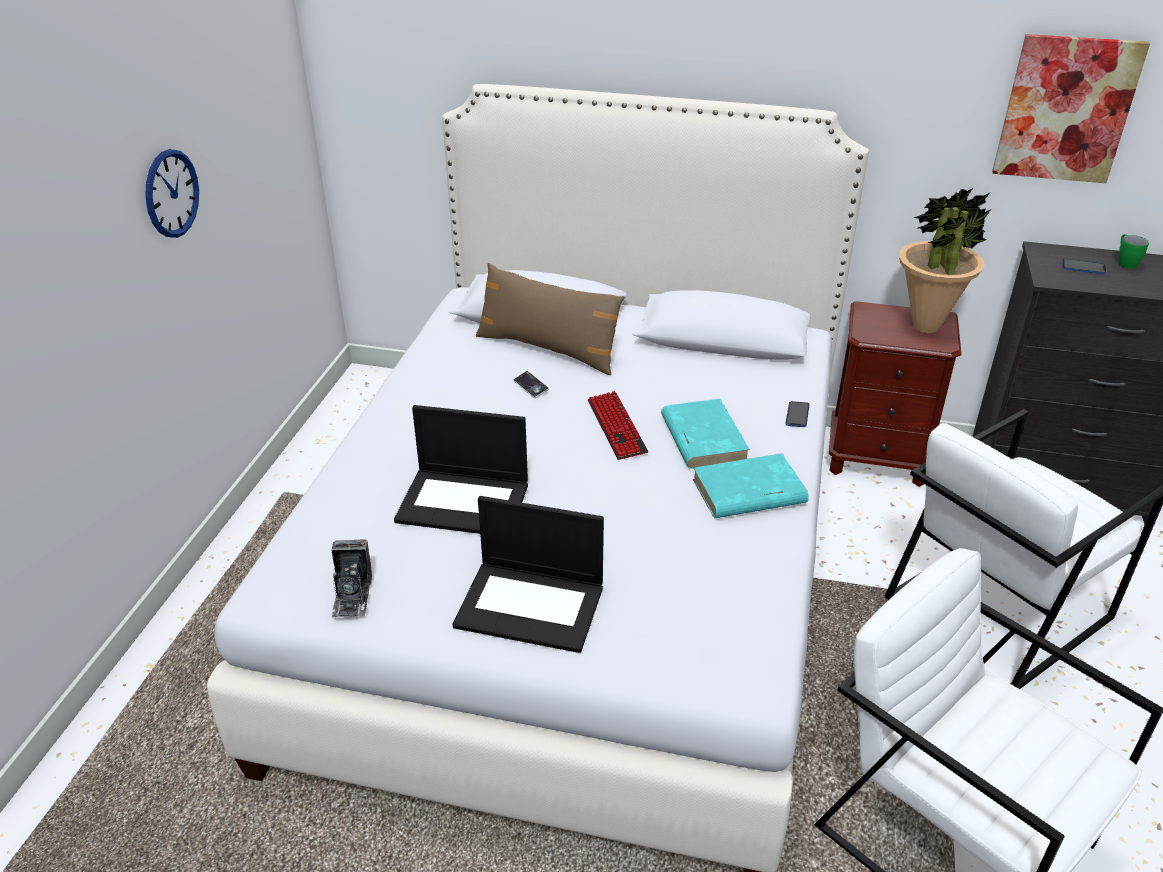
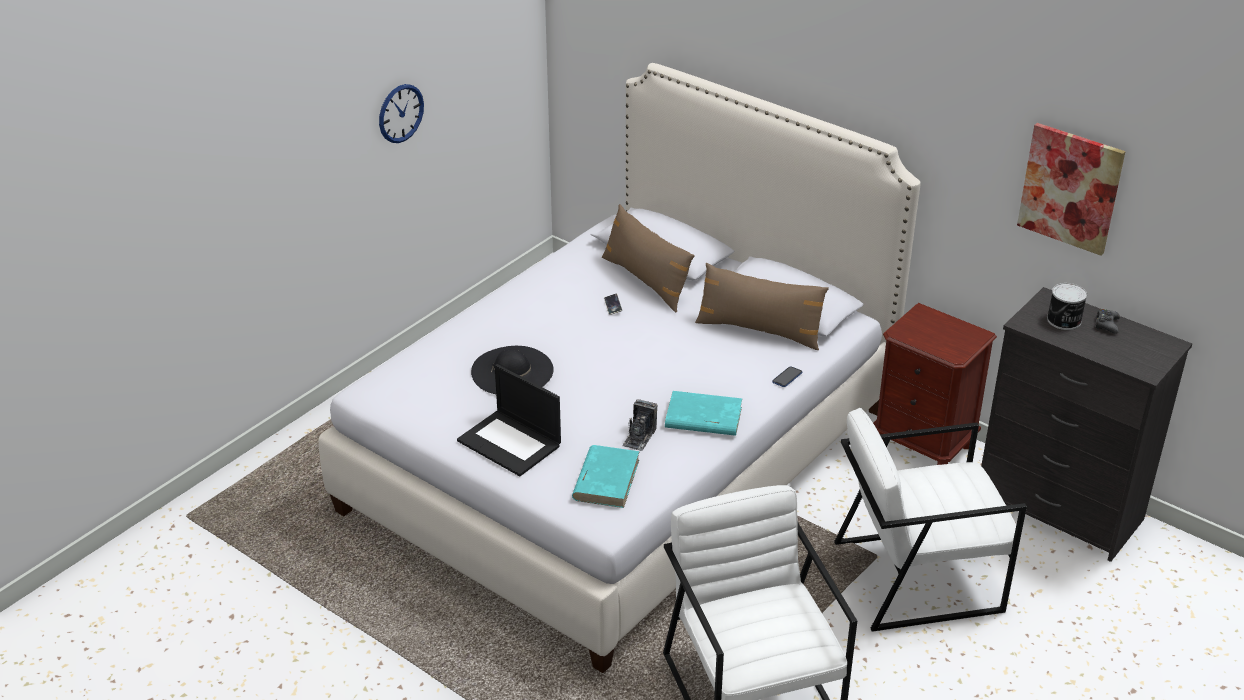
camera: 25 degrees right, 0 degrees up
camera [331,539,372,618] -> camera moved to [622,399,657,451]
laptop [394,405,528,534] -> black hat [471,346,554,394]
keyboard [588,391,648,460] -> none
turquoise book [661,399,750,469] -> turquoise book moved to [572,445,640,508]
potted plant [899,188,991,333] -> none
phone [1062,258,1106,275] -> can [1047,283,1087,330]
green mug [1118,234,1149,269] -> black game controller [1094,309,1120,334]
none -> brown pillow [695,263,829,350]

